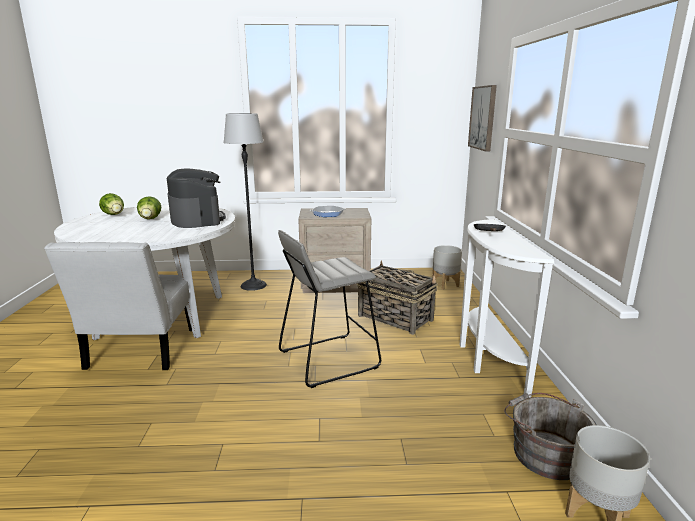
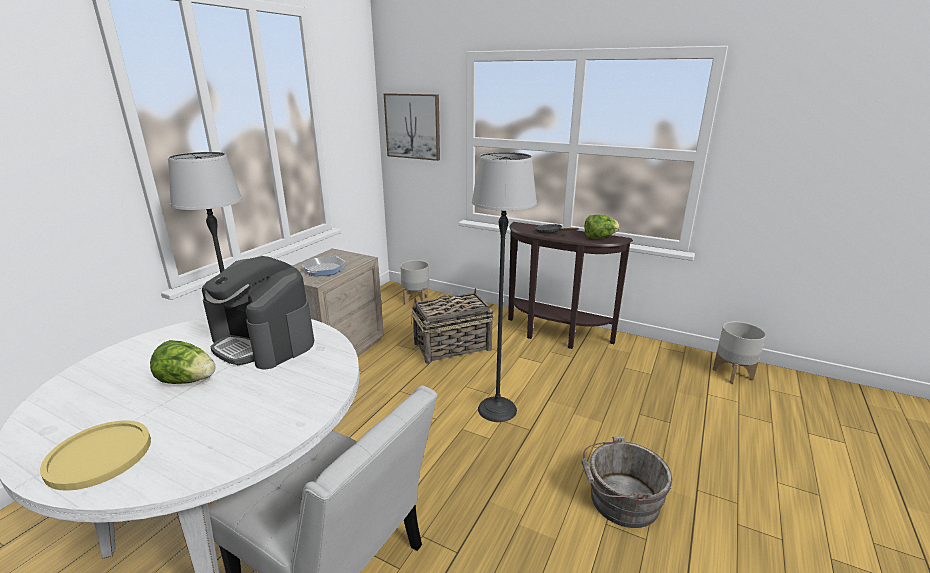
camera: 60 degrees left, 5 degrees up
lettuce [99,193,124,215] -> lettuce moved to [585,215,620,239]
coffee machine [167,168,226,228] -> coffee machine turned 150 degrees counterclockwise [202,256,314,369]
grey stool [278,230,381,388] -> floor lamp [472,152,537,422]
white console table [460,219,555,398] -> brown console table [508,222,633,349]
grey bucket [504,393,597,480] -> grey bucket moved to [581,436,672,528]
none -> yellow plate [40,420,151,491]

